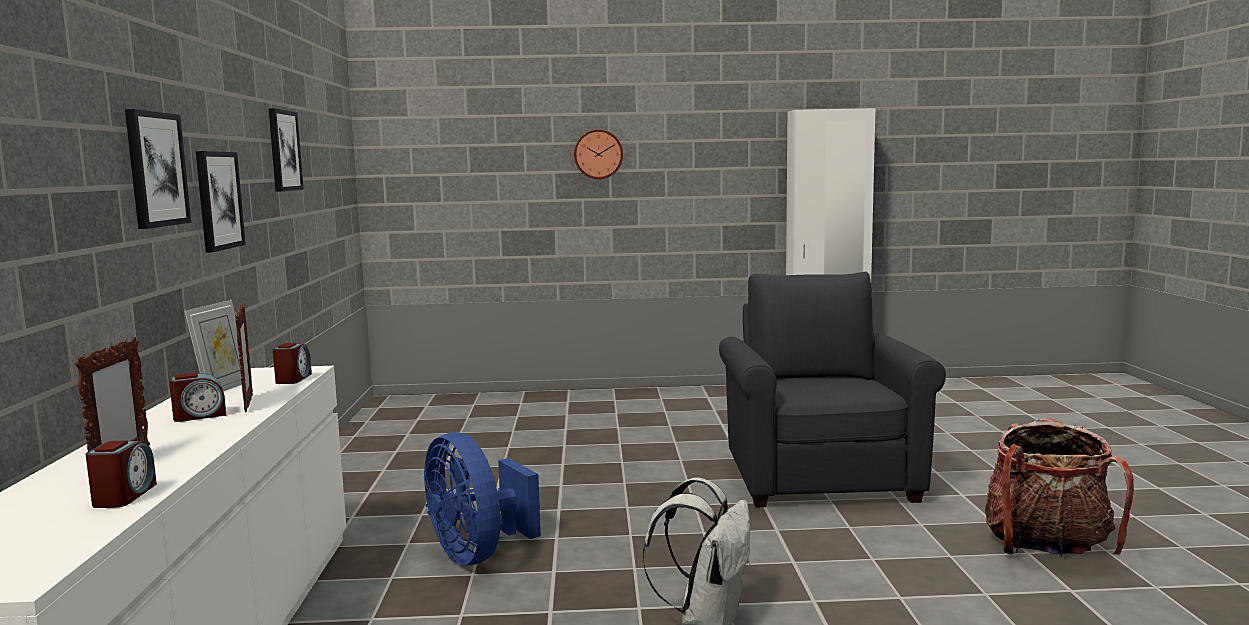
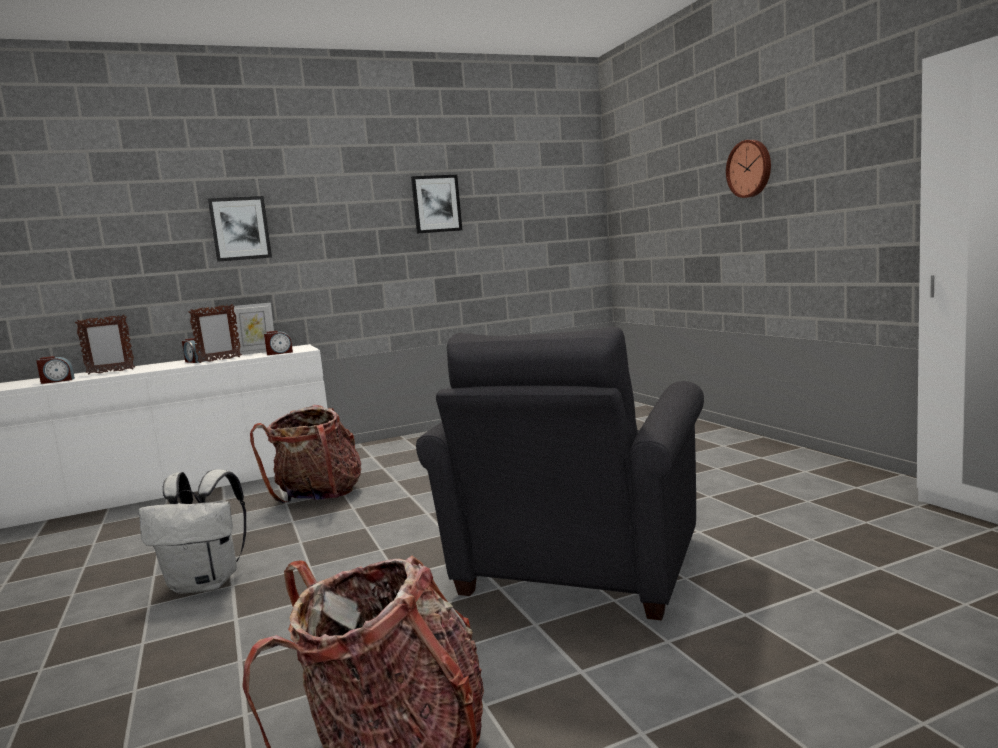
camera: 70 degrees right, 0 degrees up
picture [196,151,246,252] -> none
blue fan [424,432,541,566] -> backpack [250,405,362,503]
grey armchair [719,272,946,507] -> grey armchair turned 135 degrees clockwise [416,327,704,621]

